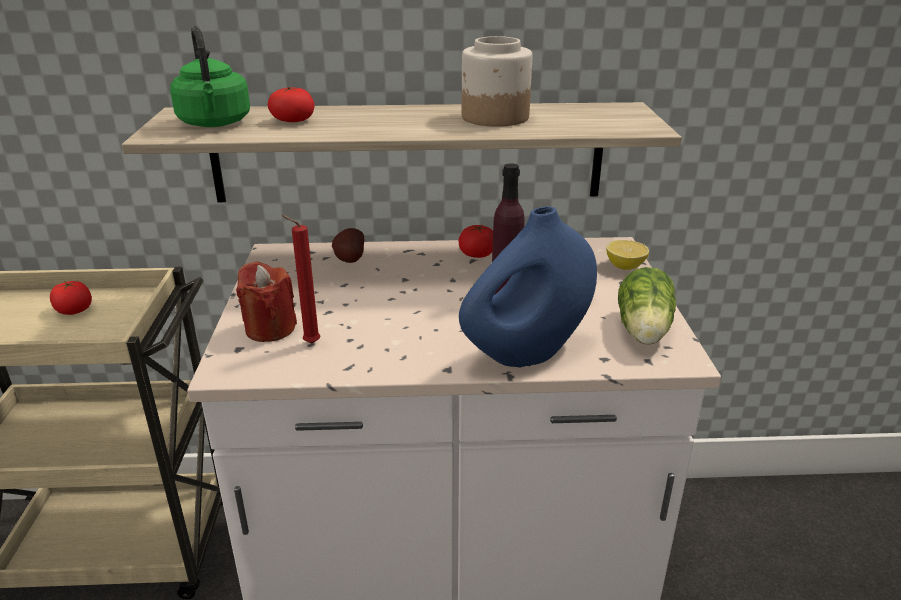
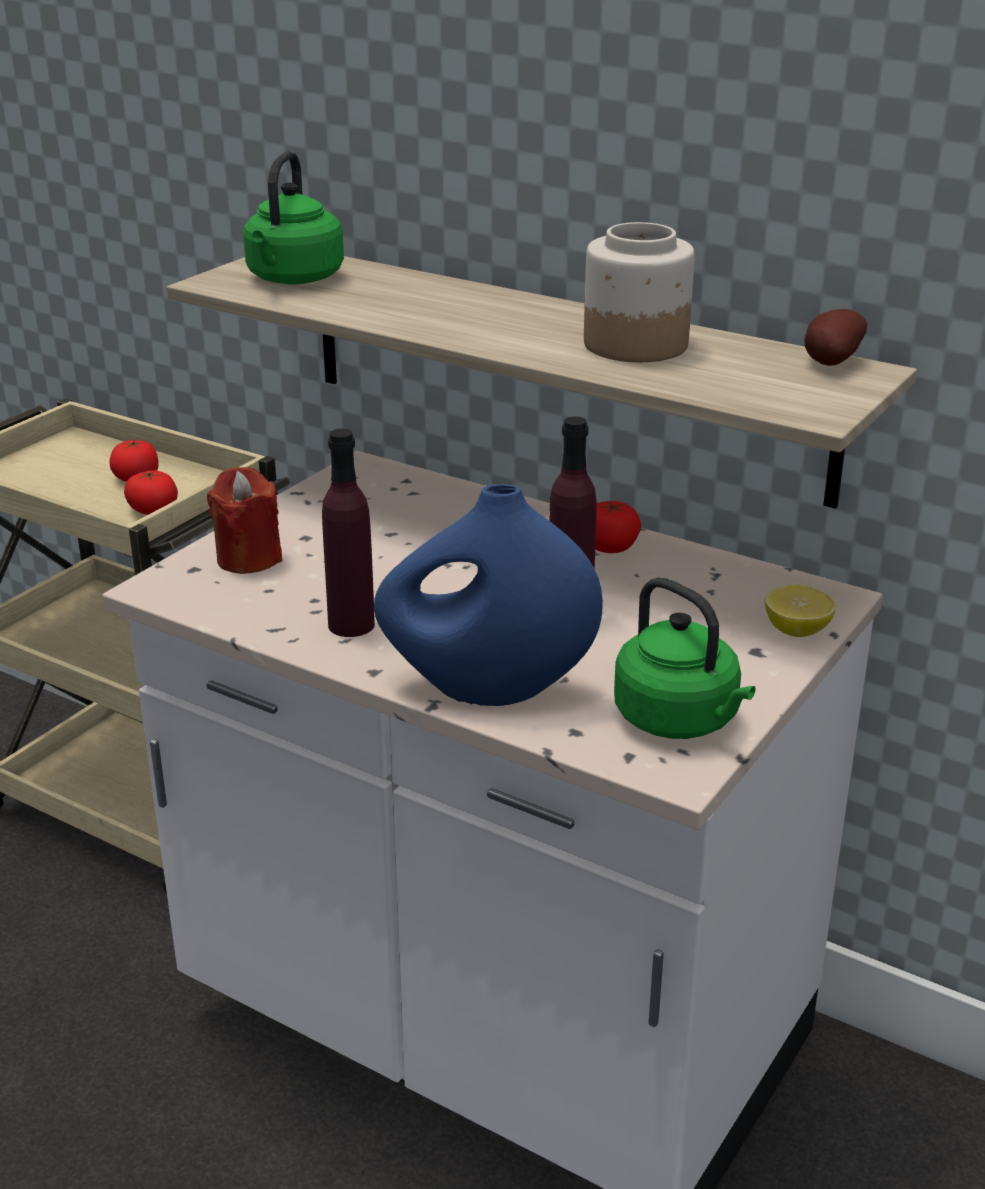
camera: 35 degrees right, 0 degrees up
tomato [268,86,315,122] -> tomato moved to [124,469,178,515]
red candle [281,215,321,344] -> none
potato [332,228,364,263] -> potato moved to [804,309,867,366]
lettuce [618,267,676,344] -> green kettle [614,577,756,739]
none -> purple bottle [322,429,375,637]

